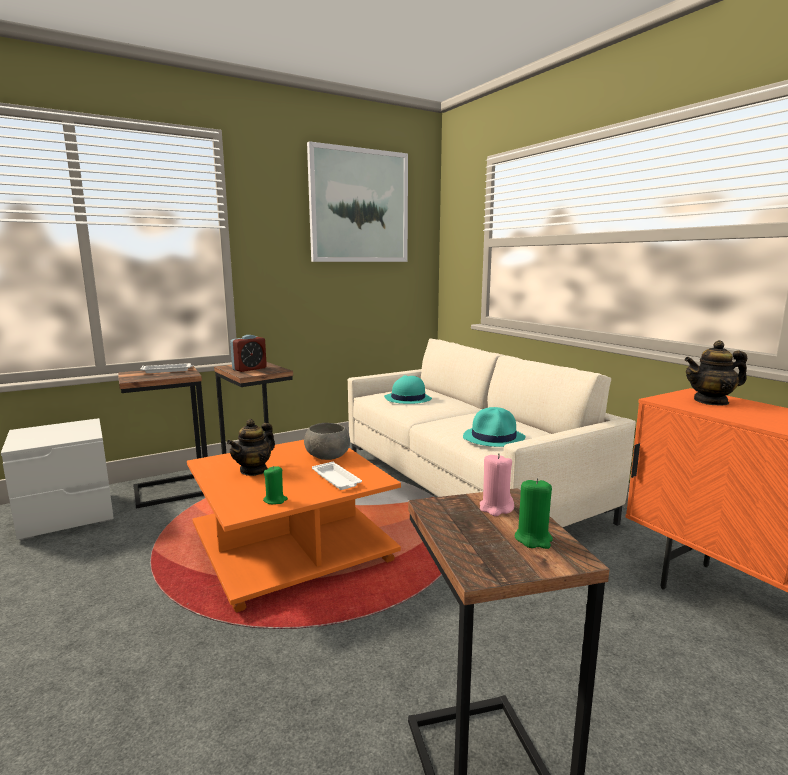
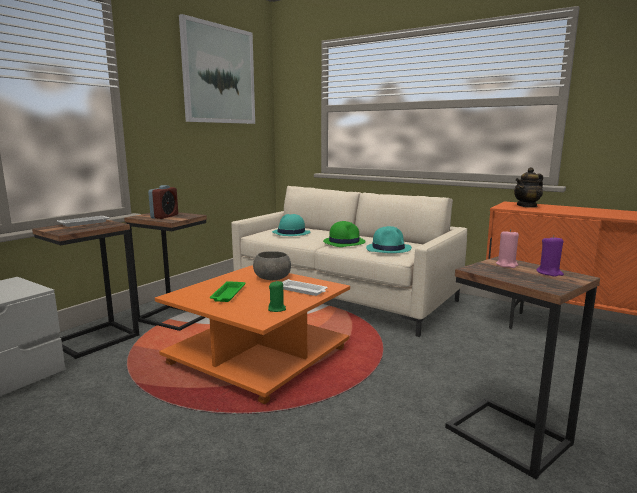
camera: 25 degrees left, 0 degrees up
teapot [227,419,275,476] -> green tray [210,281,245,302]
green candle [515,478,553,549] -> purple candle [536,235,564,277]
none -> green hat [323,221,366,247]

